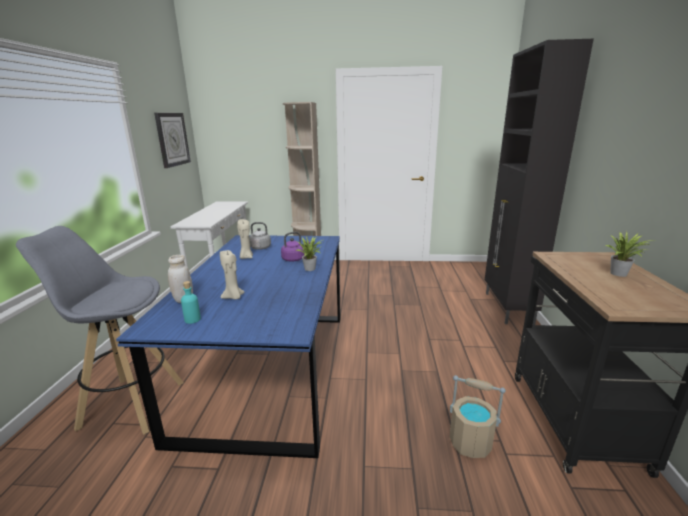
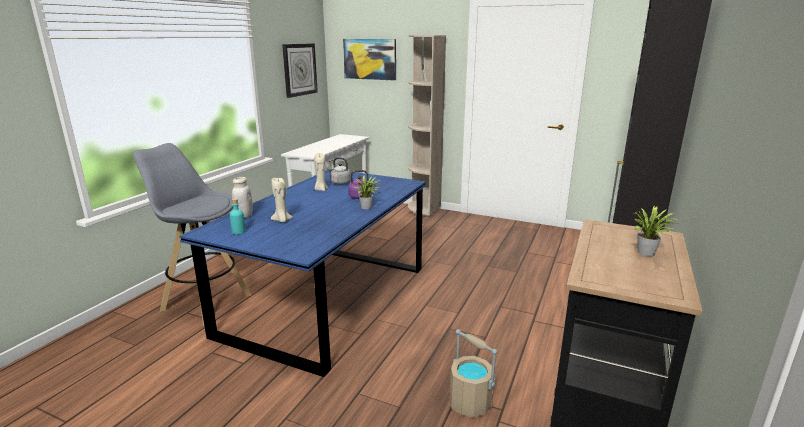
camera: 20 degrees right, 0 degrees up
none -> picture [343,39,396,80]

